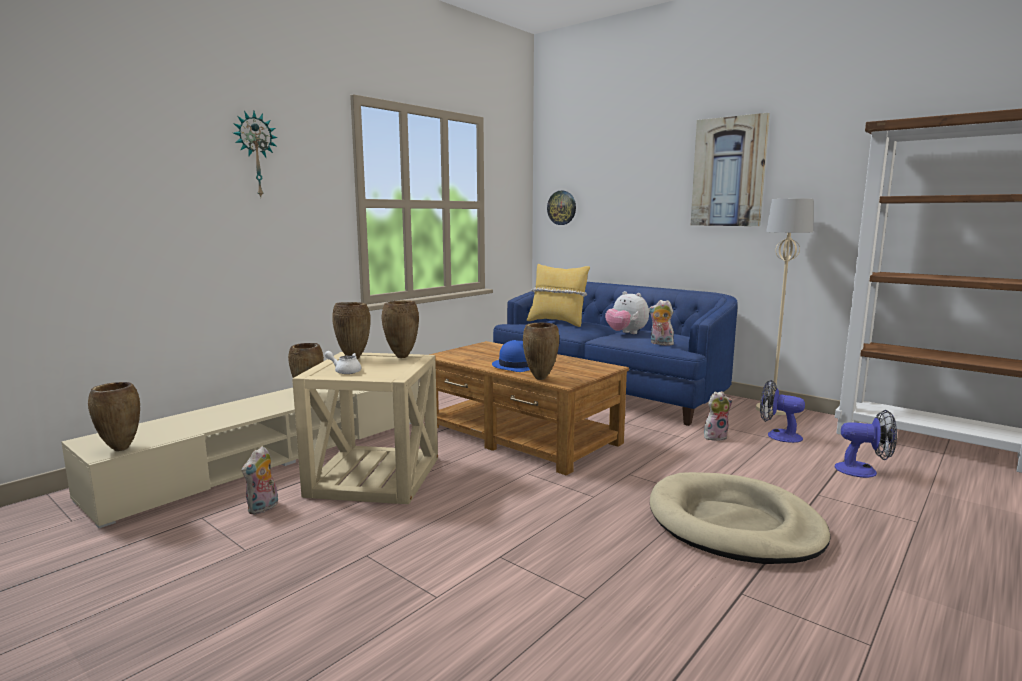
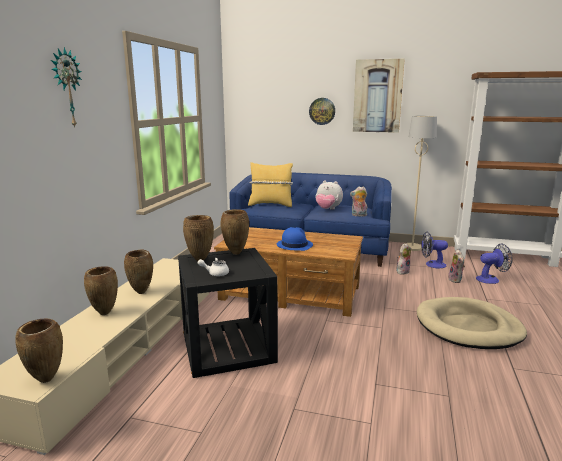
camera: 25 degrees left, 5 degrees up
plush toy [241,447,278,515] -> plush toy moved to [448,249,465,283]
beige side table [292,352,438,504] -> black side table [178,248,278,378]
brown vase [523,323,559,380] -> brown vase moved to [84,266,118,315]
wall clock [547,191,576,225] -> wall clock moved to [309,98,335,125]

